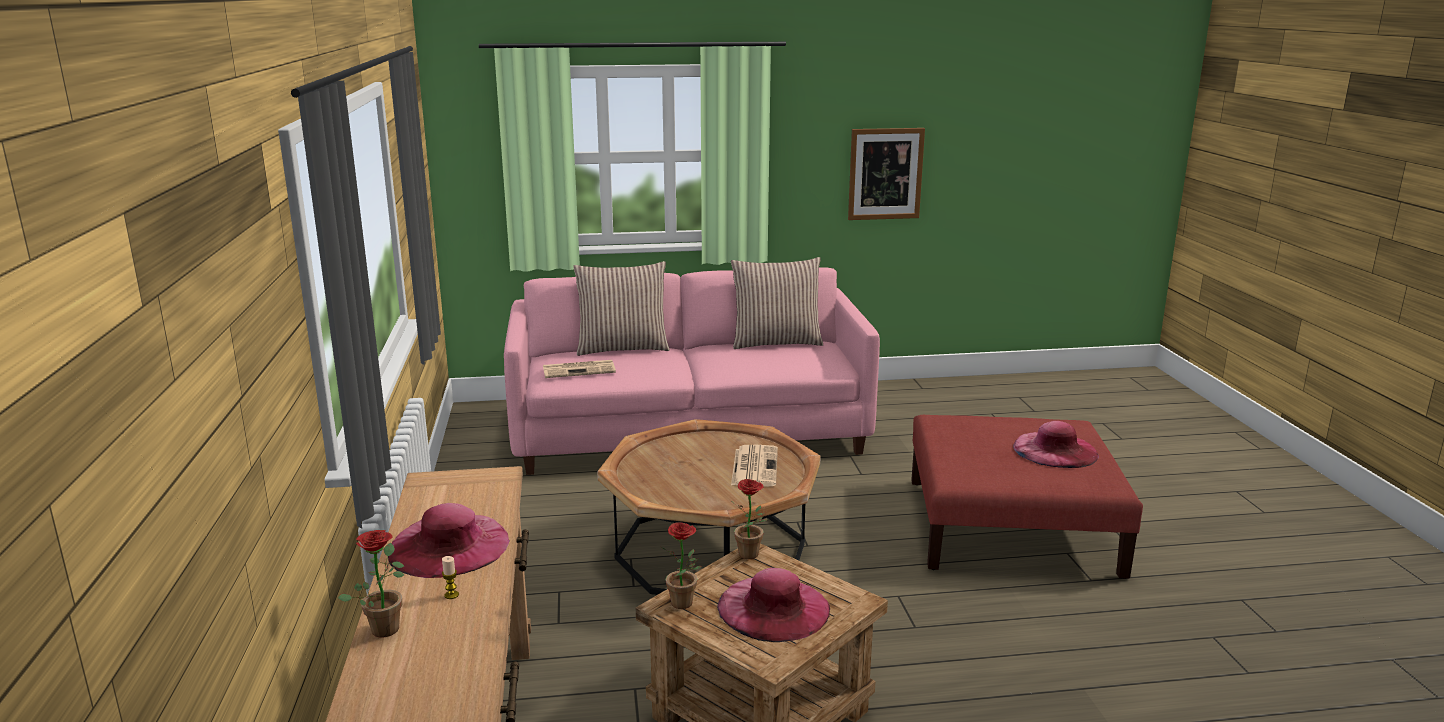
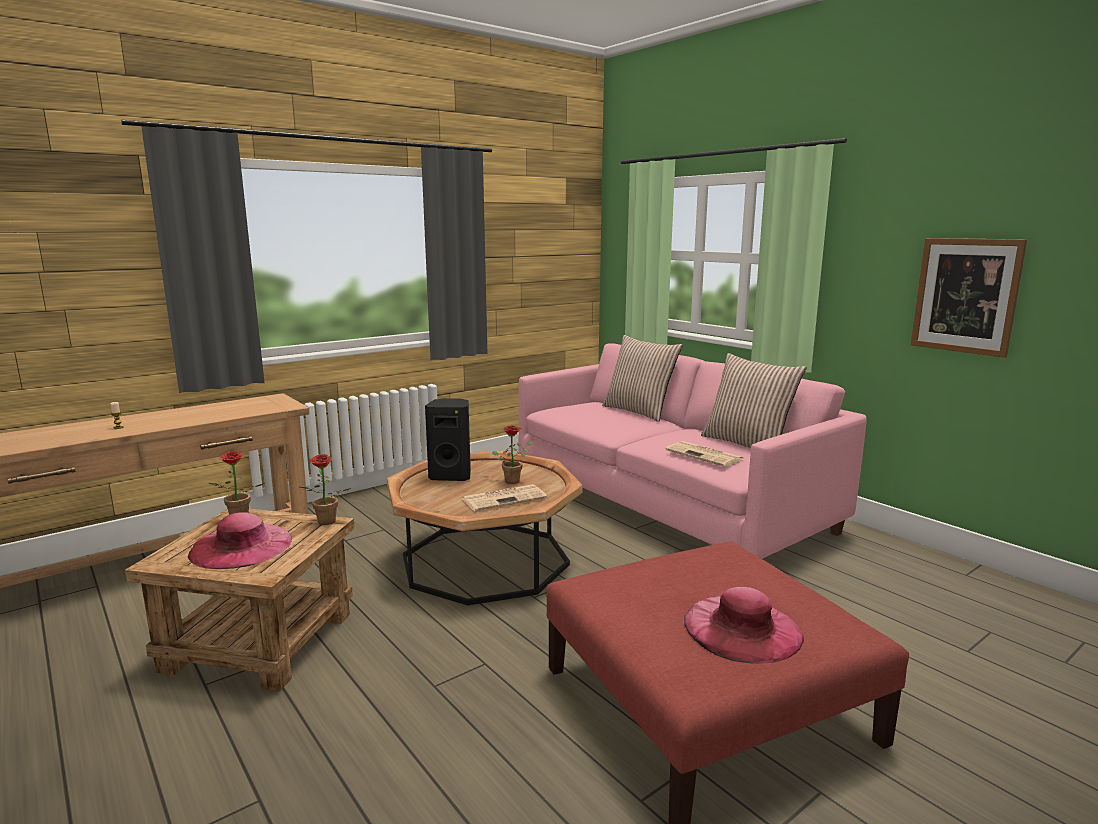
camera: 60 degrees right, 5 degrees down
potted plant [338,530,404,638] -> potted plant moved to [492,426,533,484]
pink hat [388,503,510,578] -> none
newspaper [543,360,616,378] -> newspaper moved to [665,441,744,467]
none -> black speaker [425,398,471,481]

